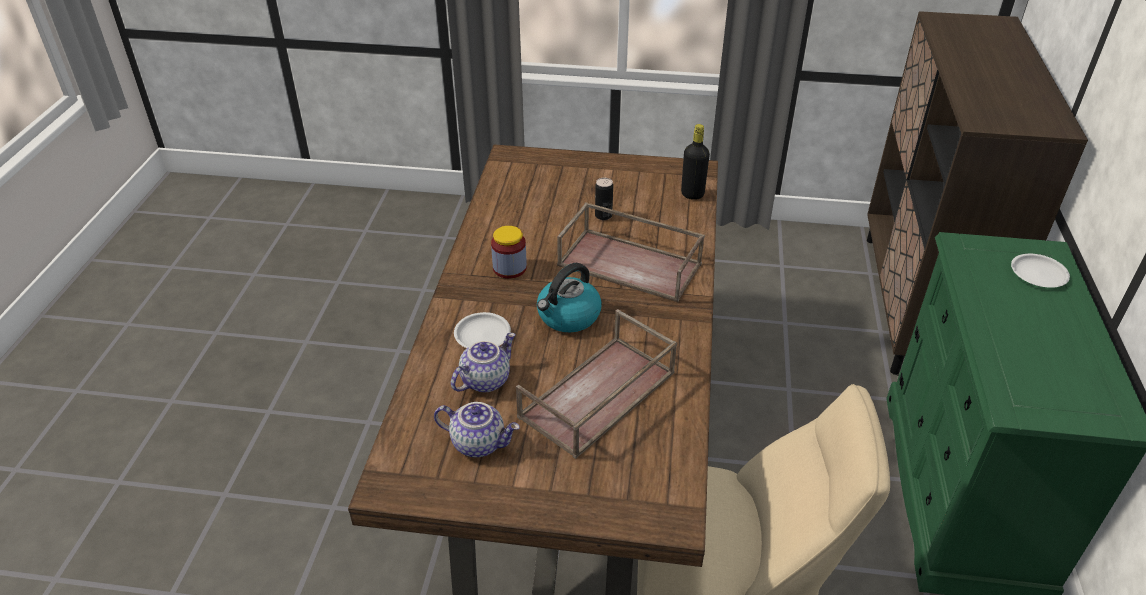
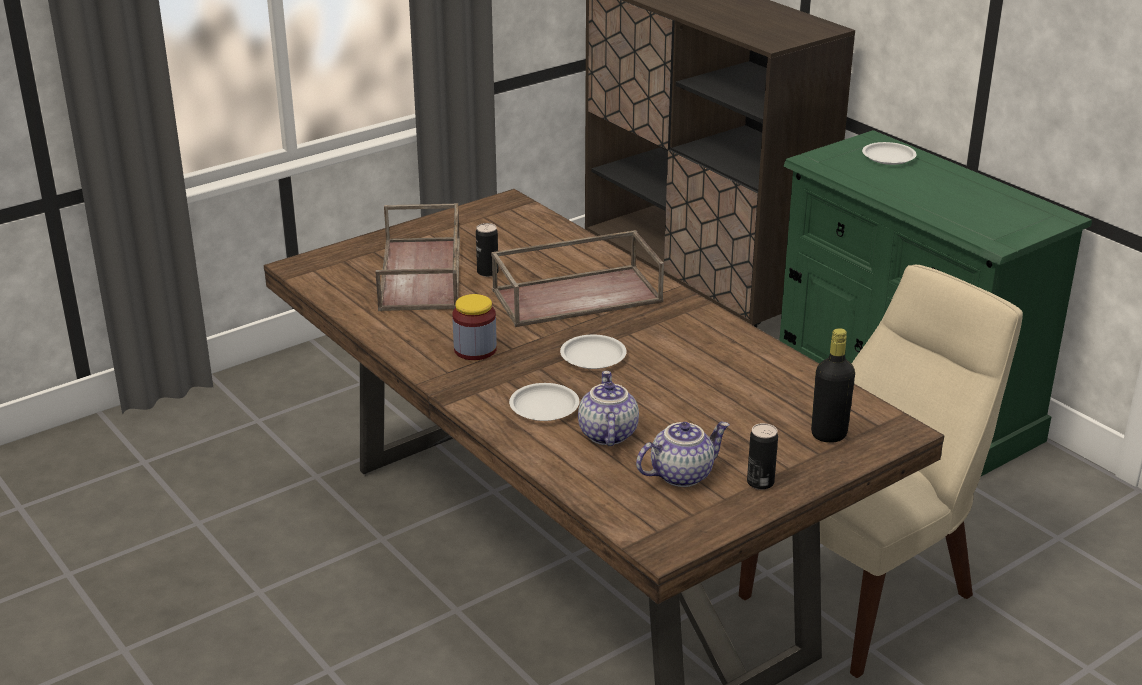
camera: 45 degrees left, 10 degrees down
brown tray [516,309,677,459] -> brown tray moved to [375,203,460,311]
kettle [537,263,602,332] -> white plate [560,335,627,369]
black bottle [681,124,710,200] -> black bottle moved to [811,328,855,443]
none -> can [747,423,778,490]

